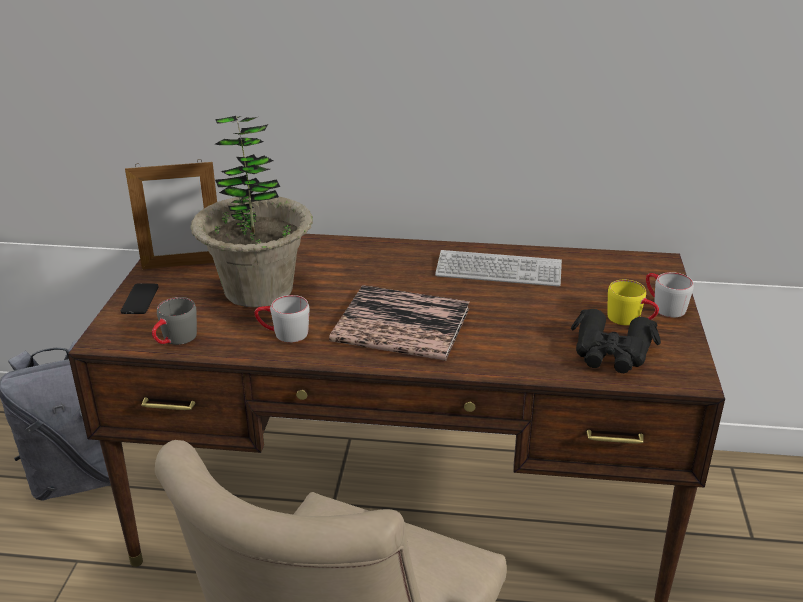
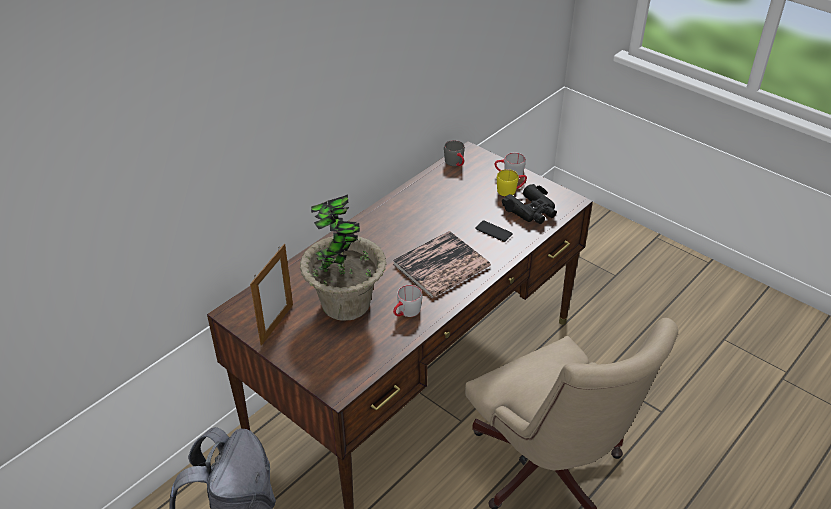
camera: 55 degrees left, 10 degrees up
phone [121,284,159,314] -> phone moved to [476,220,512,242]
grey mug [152,297,197,345] -> grey mug moved to [444,140,465,166]
keyboard [435,250,562,286] -> none

